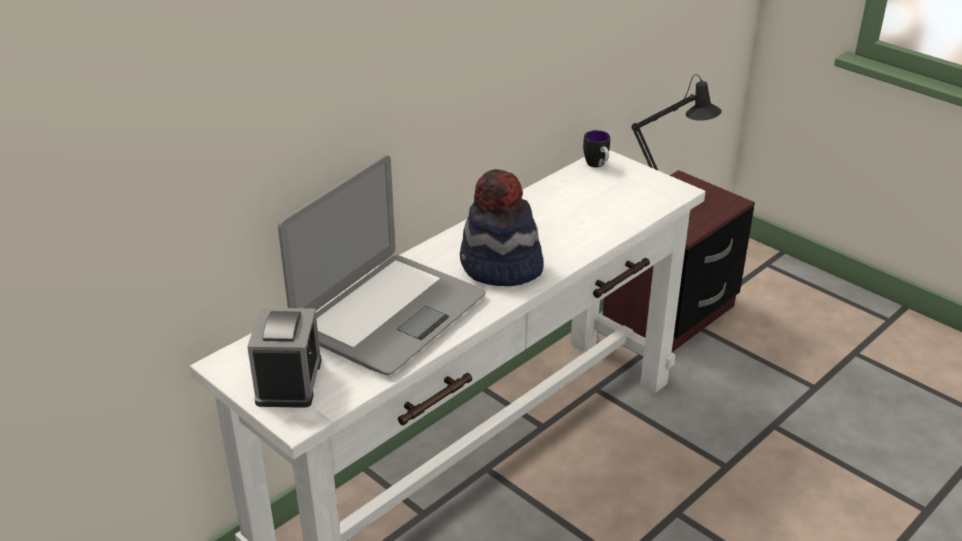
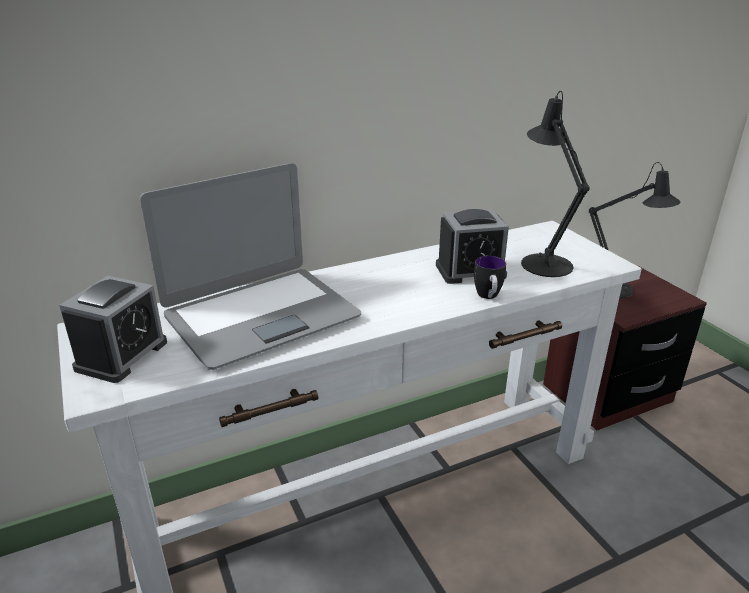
camera: 20 degrees right, 5 degrees down
hat [460,169,544,286] -> none
mug [583,130,610,167] -> mug moved to [474,256,506,299]
none -> alarm clock [436,209,509,284]
none -> black table lamp [521,91,590,277]

